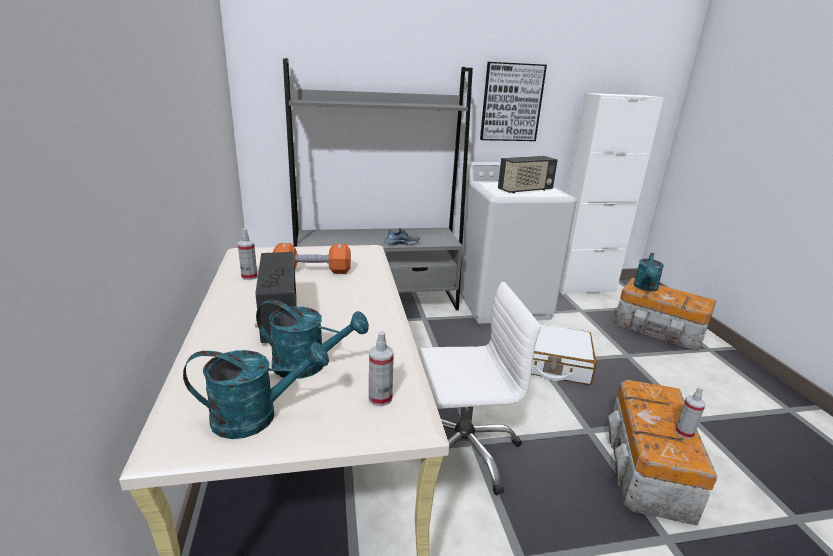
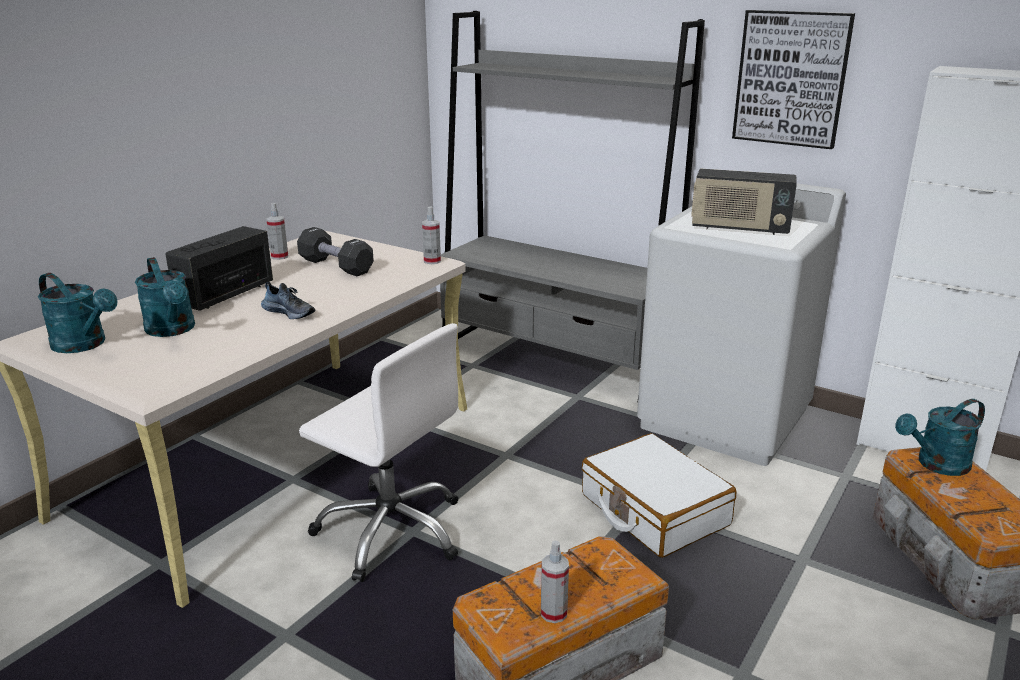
camera: 45 degrees right, 0 degrees up
orange dumbbell [273,243,351,274] -> black dumbbell [297,227,374,276]
spray bottle [369,331,394,406] -> spray bottle moved to [422,206,441,264]
shoe [385,228,420,245] -> shoe moved to [261,282,315,319]

